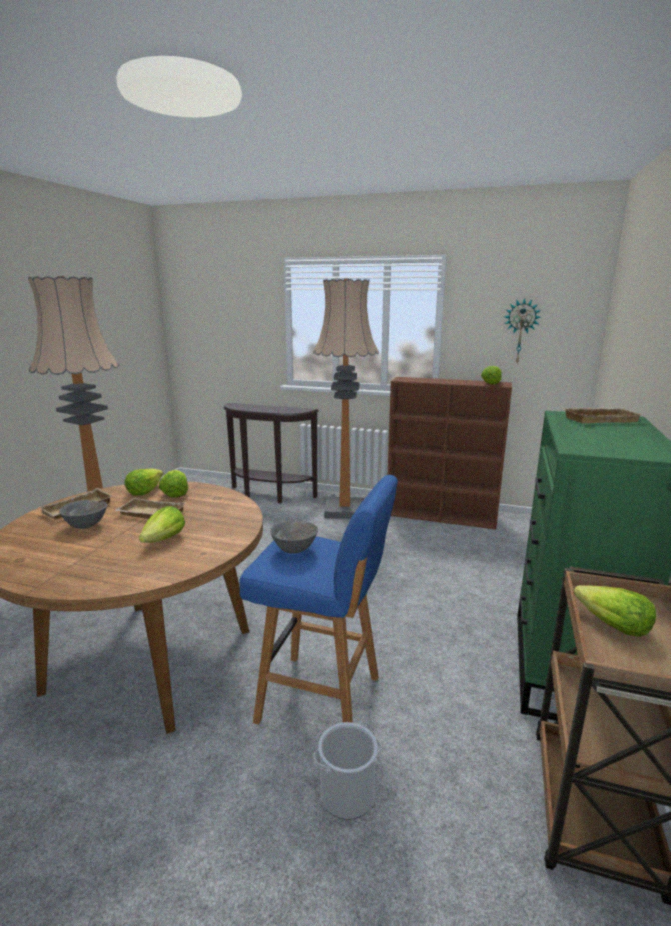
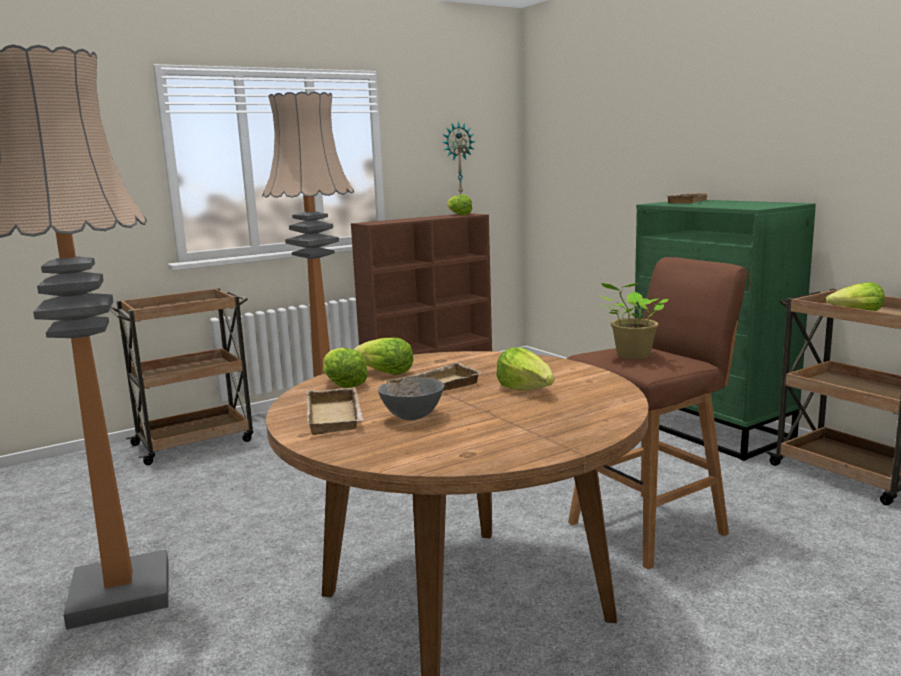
camera: 50 degrees left, 5 degrees down
brown console table [224,403,319,503] -> brown cart [110,288,253,465]
blue stool [239,475,398,725] -> brown stool [567,257,748,570]
grey bowl [270,520,318,554] -> potted plant [598,283,669,359]
bucket [313,722,382,820] -> none

